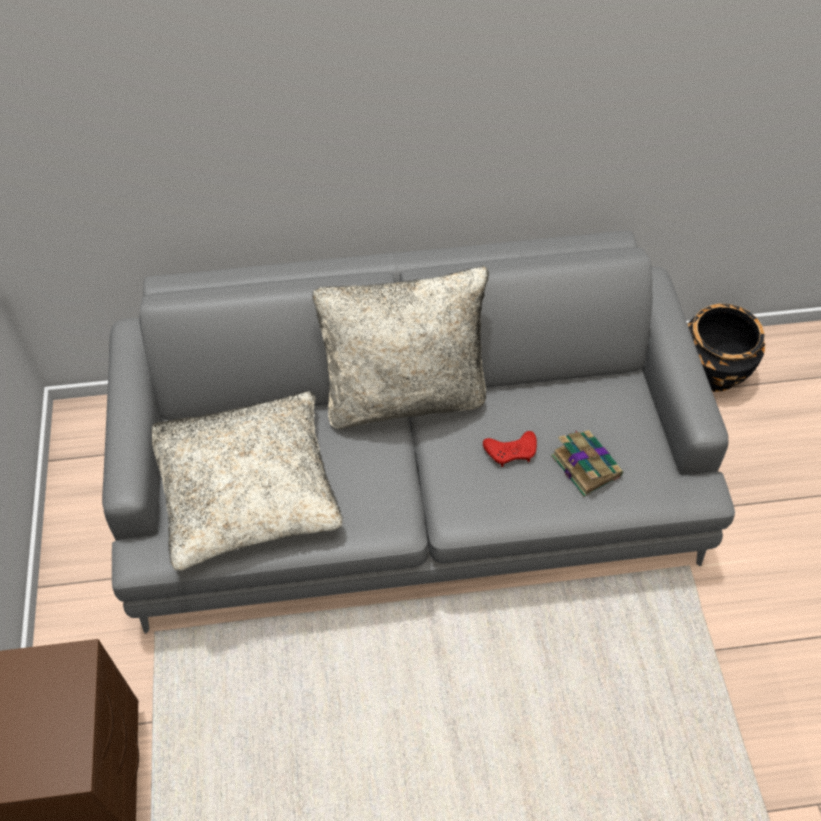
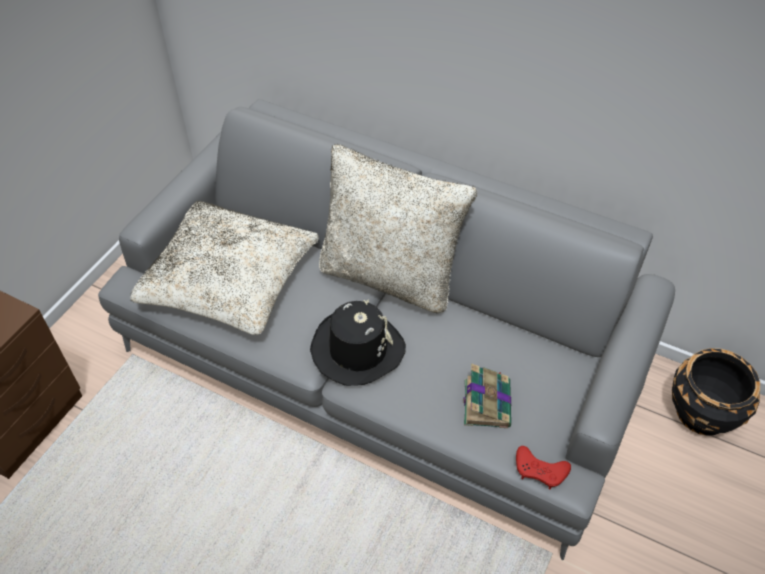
camera: 35 degrees right, 5 degrees down
red game controller [483,431,537,467] -> red game controller moved to [516,446,571,489]
none -> black hat [310,300,406,386]

